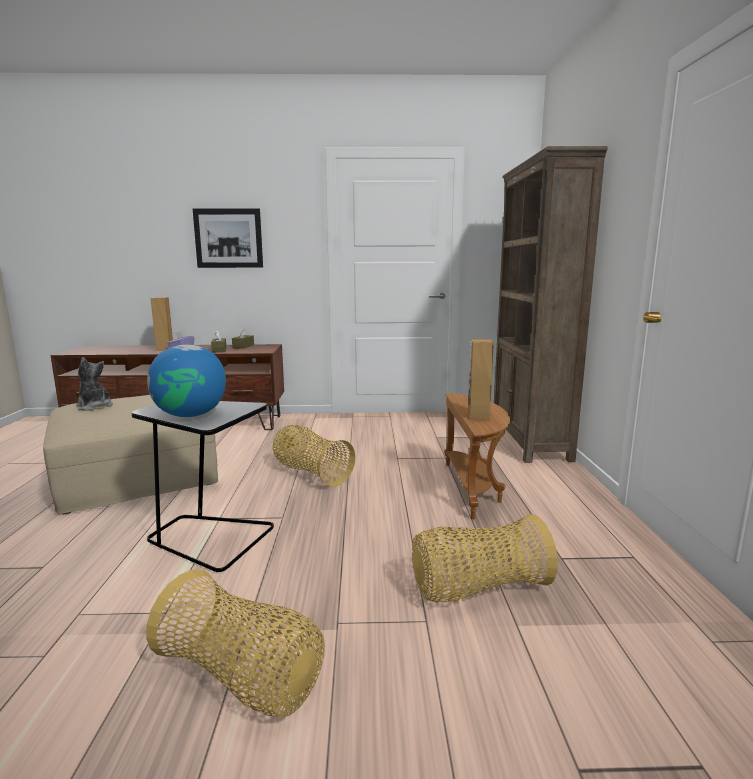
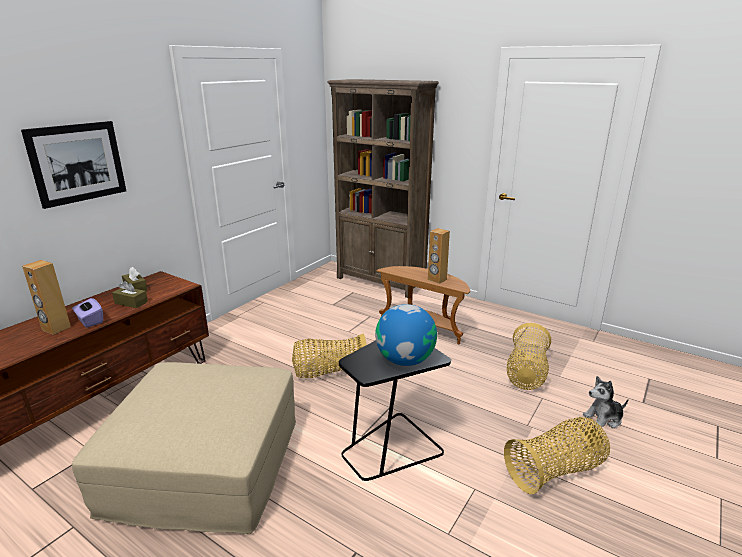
camera: 55 degrees left, 10 degrees up
plush toy [76,357,113,411] -> plush toy moved to [583,376,629,428]

